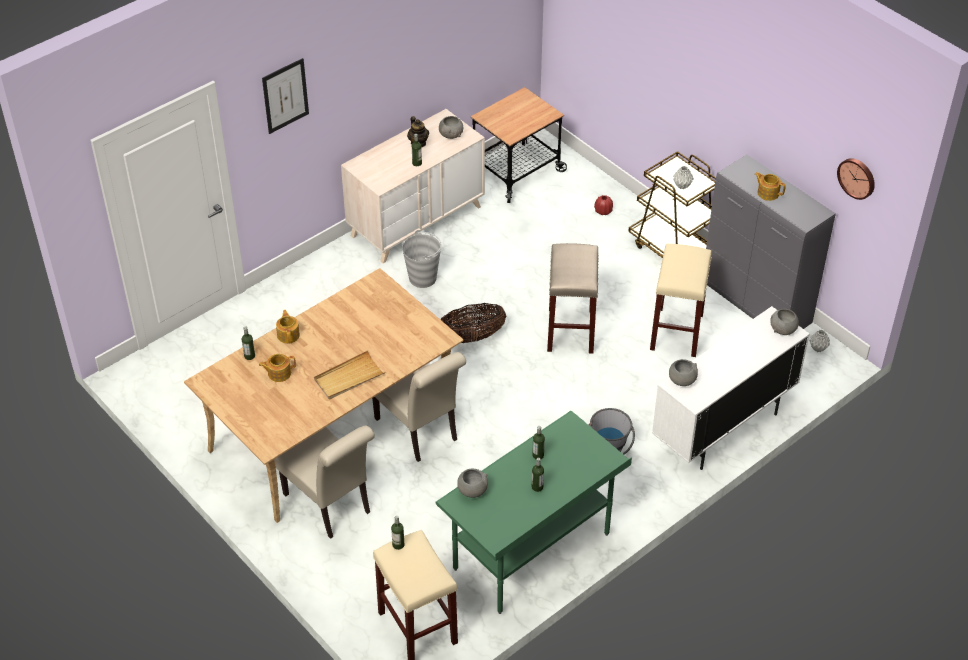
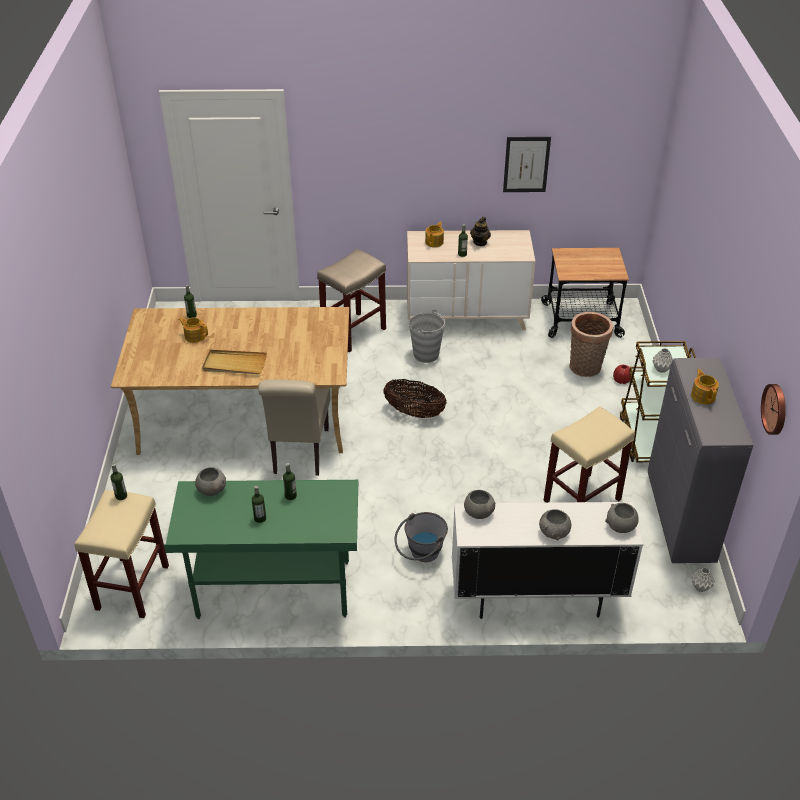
camera: 40 degrees right, 5 degrees down
picture [262,58,309,134] -> picture moved to [503,137,551,192]
beige chair [274,426,375,539] -> none
teapot [276,310,300,344] -> teapot moved to [425,222,444,247]
grey bowl [439,116,463,139] -> grey bowl moved to [539,509,571,540]
beige stool [547,243,599,353] -> beige stool moved to [317,249,386,353]
none -> basket [569,312,613,377]

